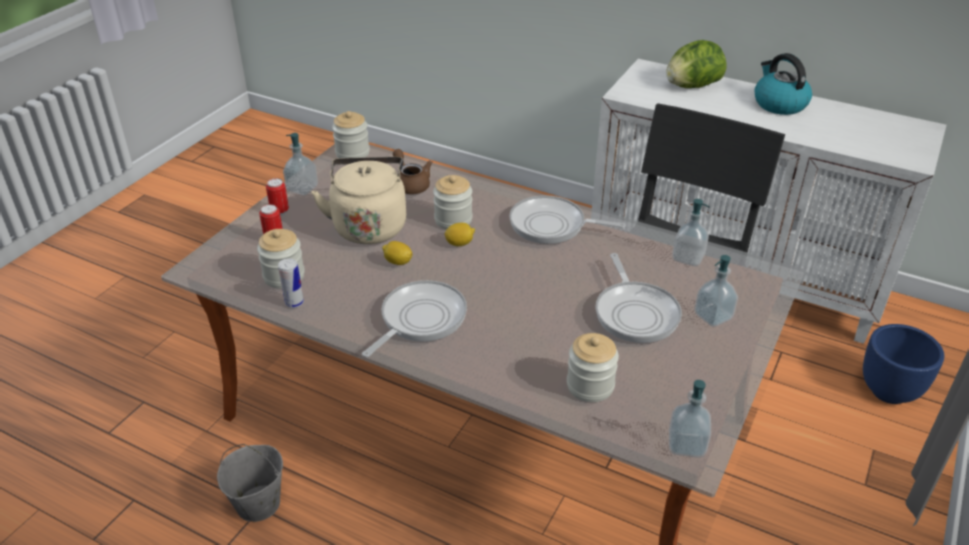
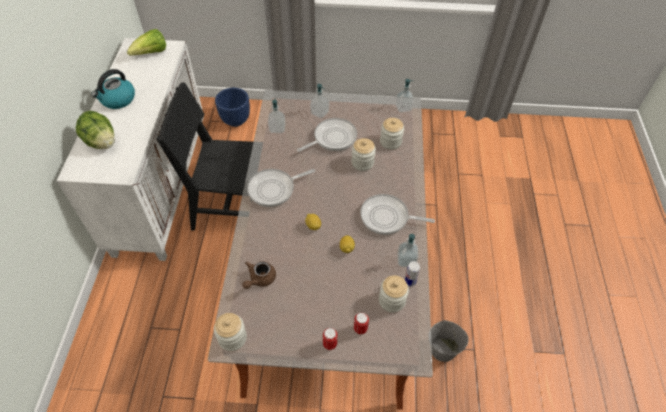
camera: 115 degrees left, 15 degrees up
soap dispenser [283,133,318,195] -> soap dispenser moved to [397,234,419,267]
beige kettle [311,157,406,244] -> none
jar [433,175,473,230] -> jar moved to [351,138,376,171]
frying pan [509,195,626,244] -> frying pan turned 75 degrees clockwise [247,169,315,207]
none -> lettuce [127,29,166,56]

